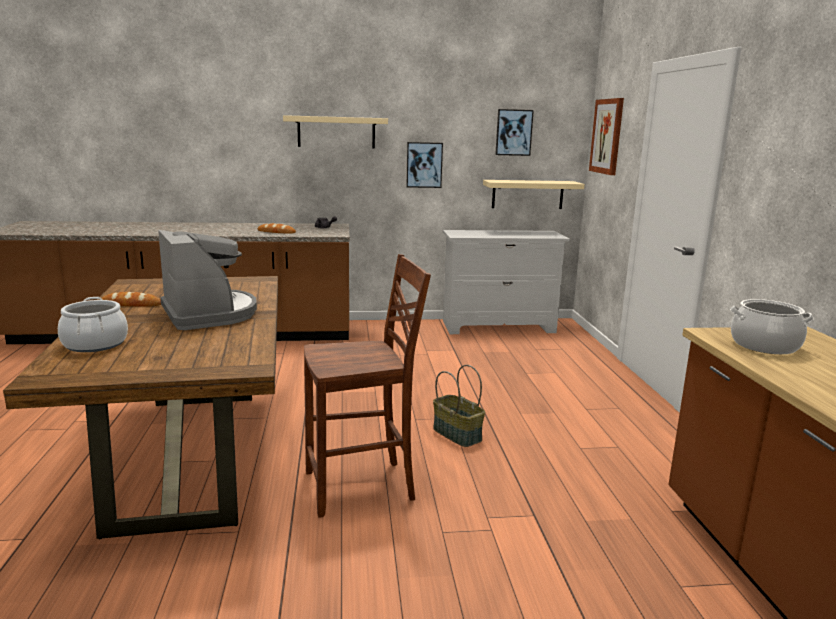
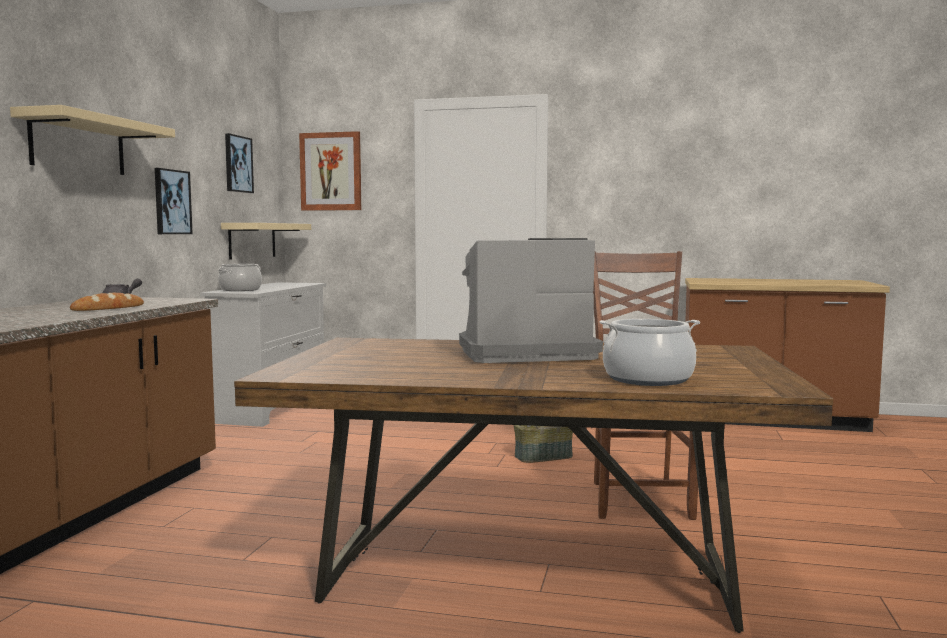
camera: 70 degrees left, 10 degrees down
bread [102,292,161,307] -> none
cooking pot [730,299,814,354] -> cooking pot moved to [218,264,262,291]

